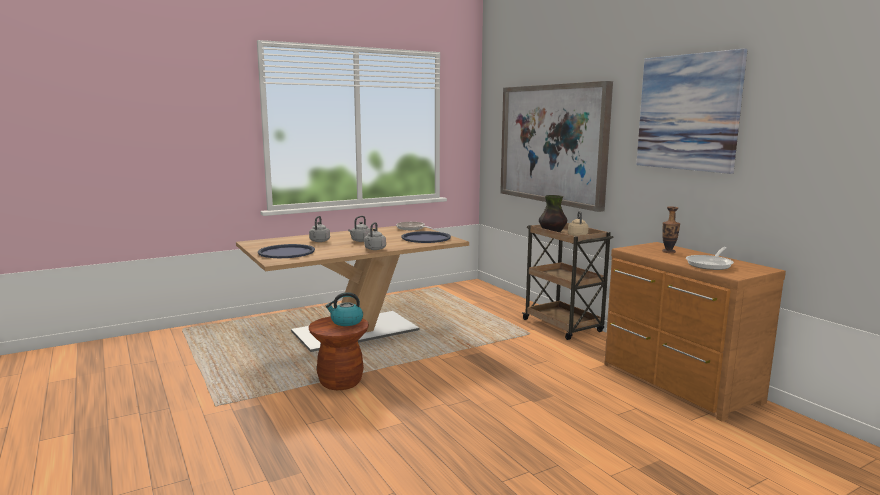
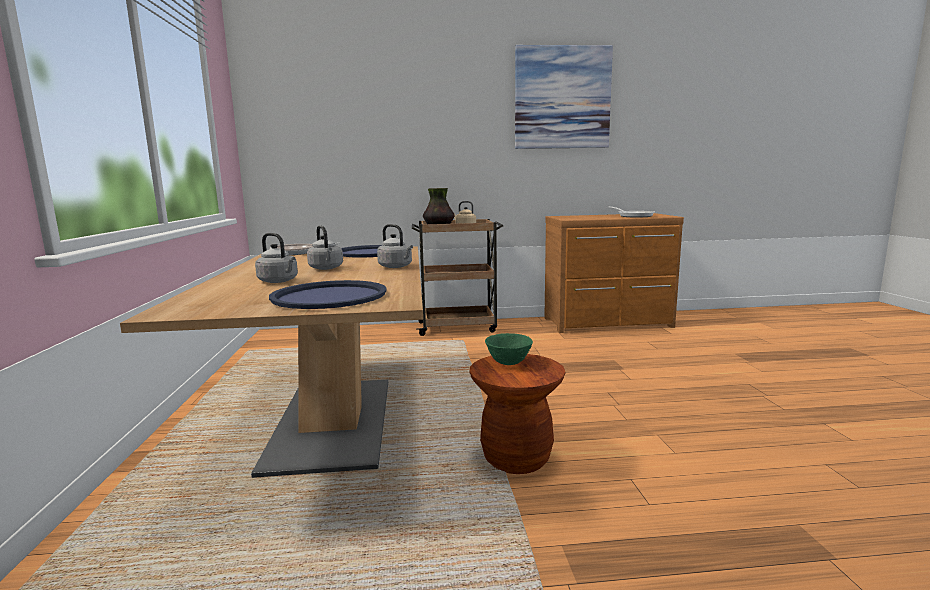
camera: 65 degrees left, 0 degrees up
kettle [325,292,363,326] -> green bowl [485,333,533,365]
picture [500,81,613,212] -> none
vase [662,206,680,253] -> none

